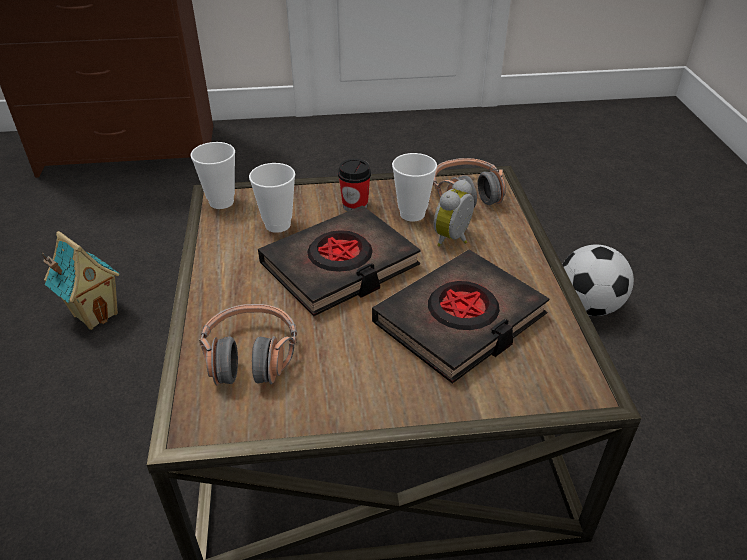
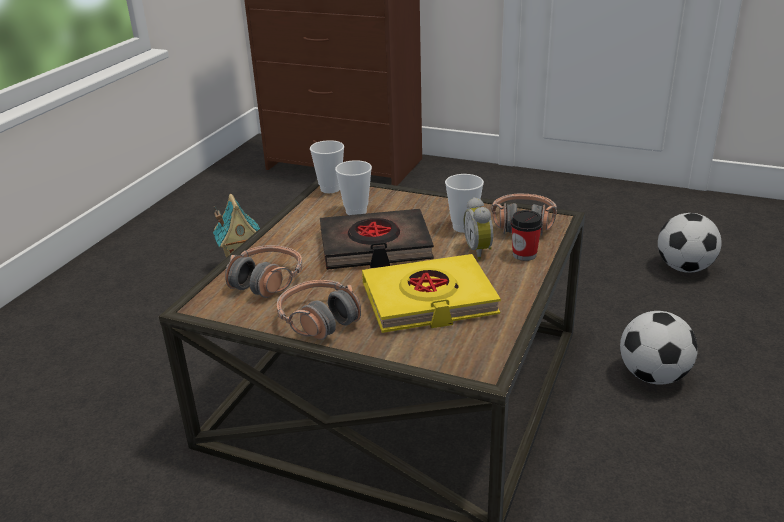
camera: 30 degrees right, 10 degrees down
cup [338,159,371,211] -> cup moved to [511,210,543,261]
black book [372,250,550,384] -> yellow book [362,254,501,333]
alarm clock [434,179,474,247] -> alarm clock turned 75 degrees counterclockwise [464,197,493,260]
none -> headphones [277,280,361,340]
none -> football [658,213,722,273]

